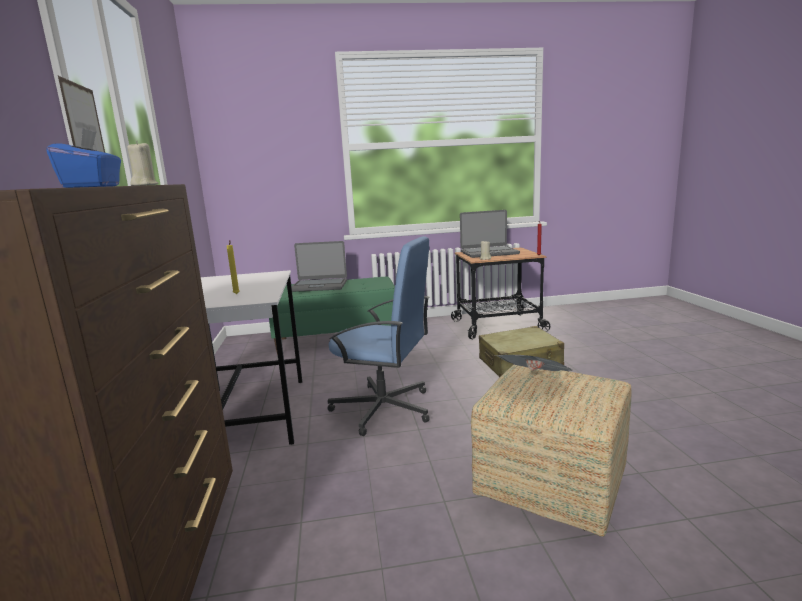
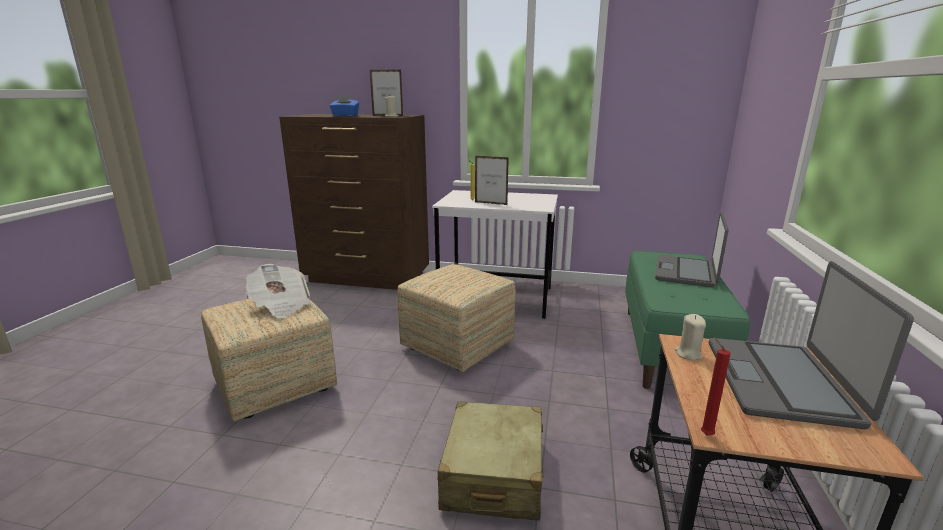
camera: 110 degrees right, 5 degrees up
blue office chair [327,236,430,436] -> ottoman [397,264,516,372]
none -> picture frame [475,156,509,205]

